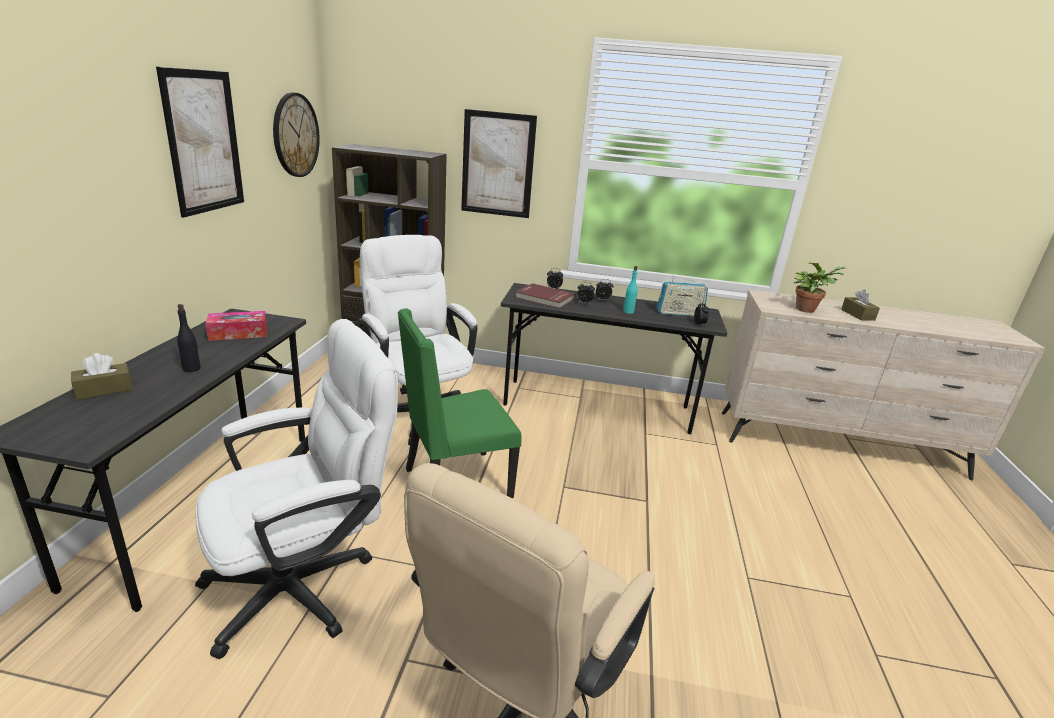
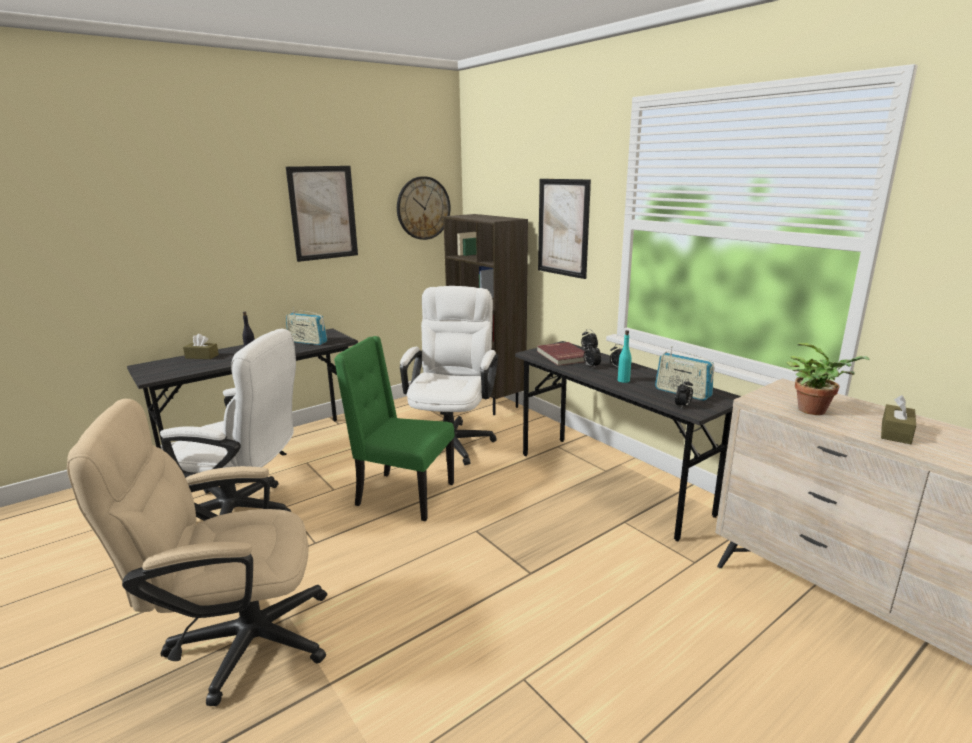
camera: 45 degrees right, 5 degrees down
tissue box [206,311,267,341] -> radio [286,307,327,345]

